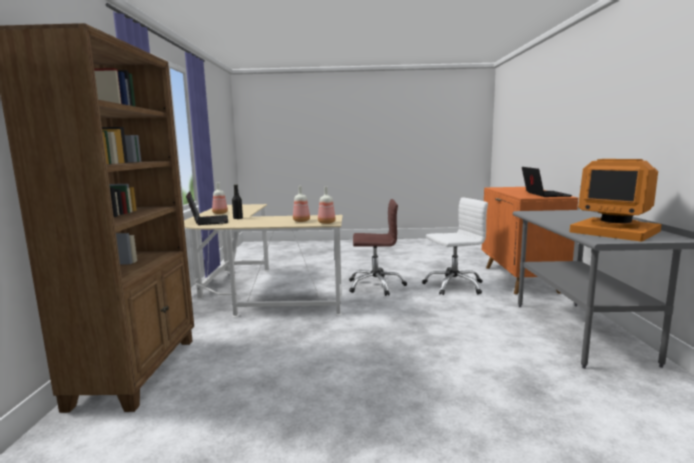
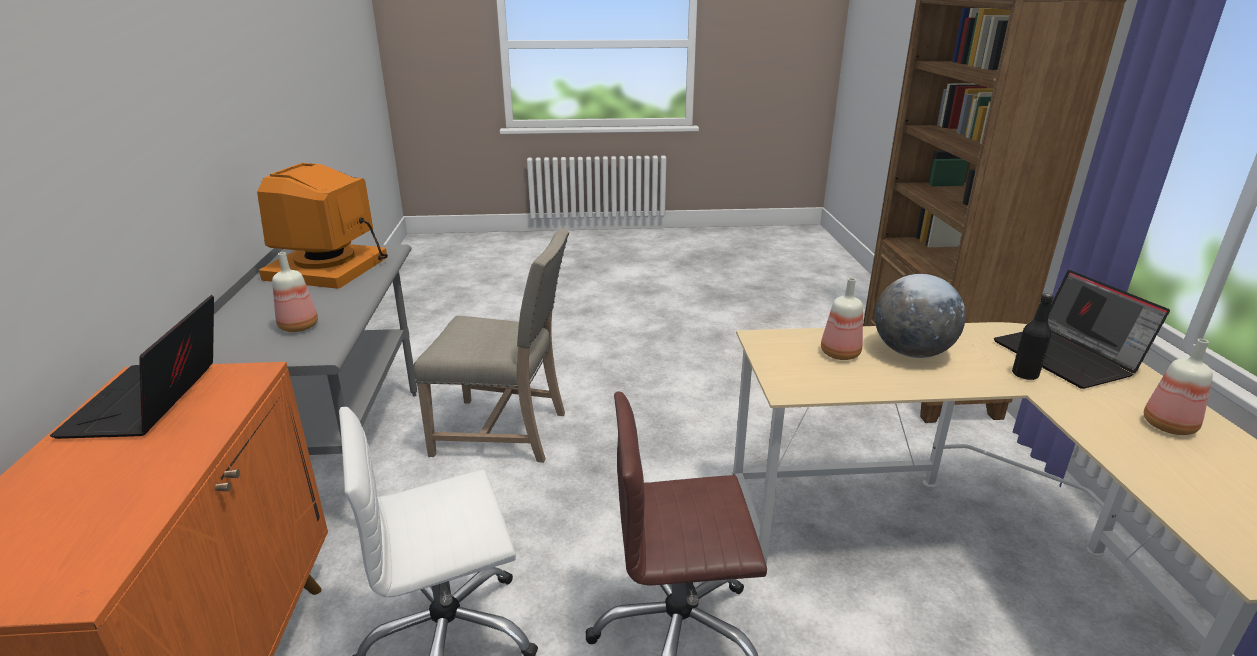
camera: 175 degrees right, 15 degrees up
bottle [318,186,336,224] -> bottle moved to [272,252,318,332]
monitor [570,159,662,242] -> monitor turned 120 degrees counterclockwise [257,163,388,289]
none -> beige chair [413,229,569,463]
none -> globe [875,274,966,358]

